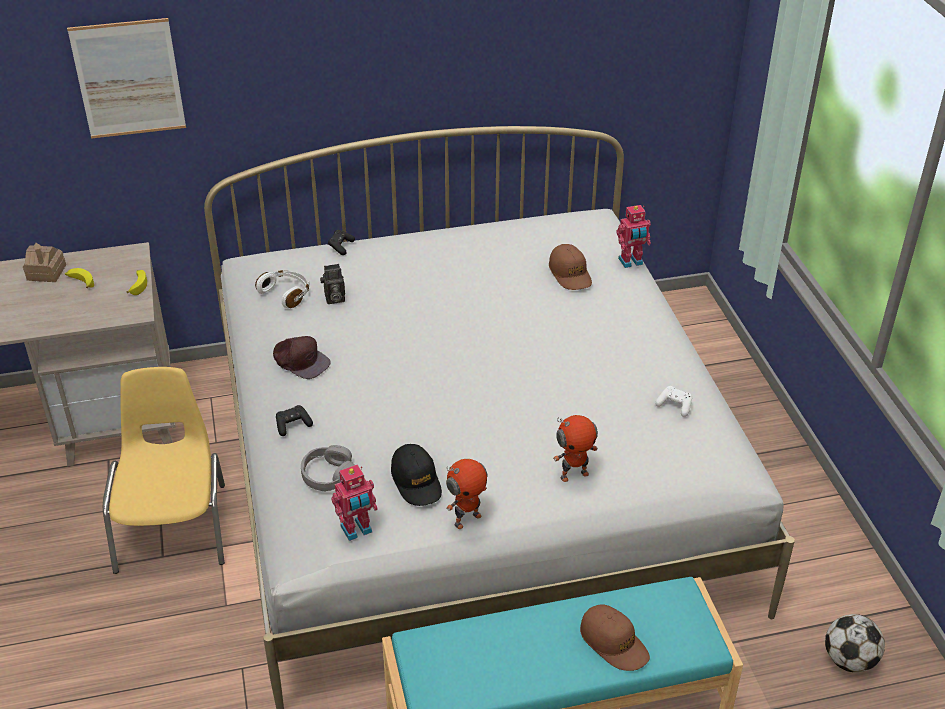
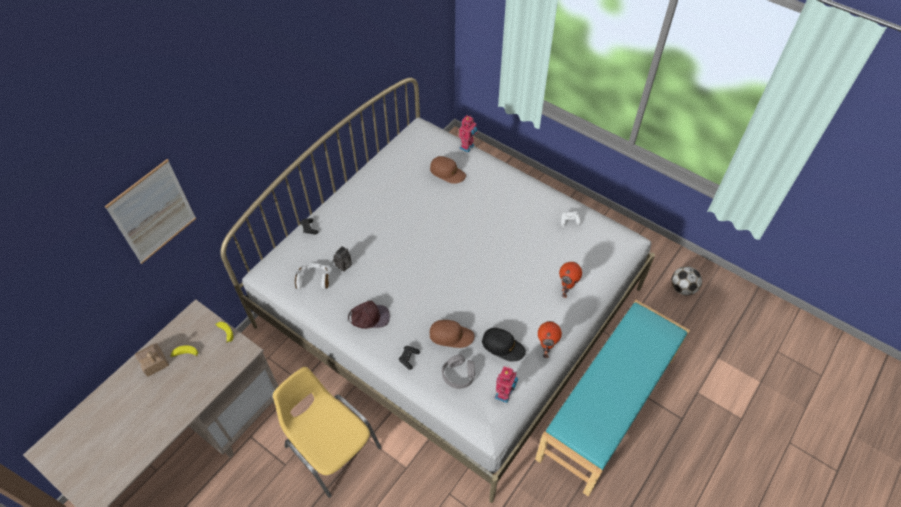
camera: 40 degrees left, 15 degrees up
brown cap [580,605,650,671] -> brown cap moved to [430,320,474,348]

